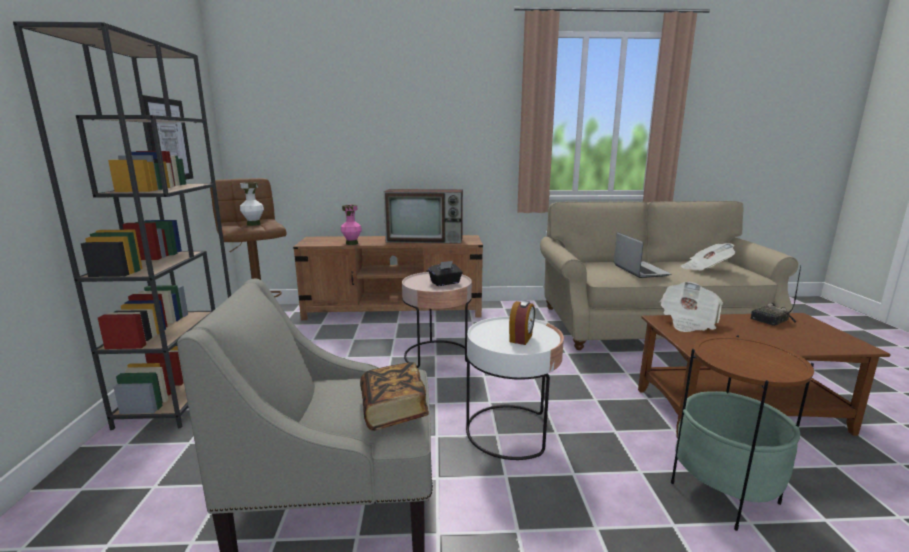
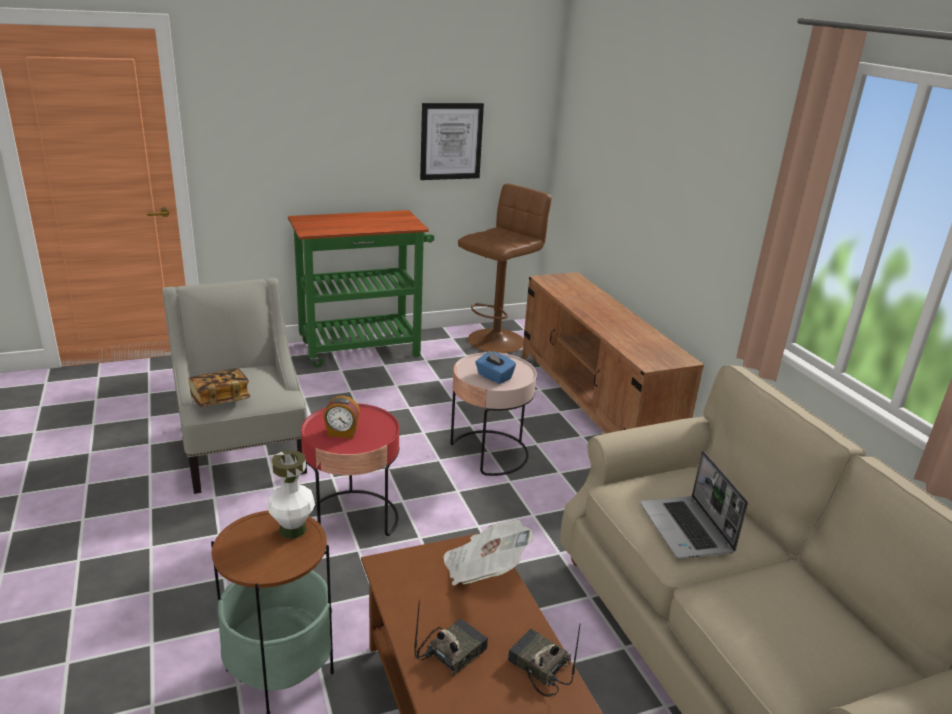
camera: 70 degrees right, 10 degrees up
bookcase [13,21,231,430] -> green cart [288,210,434,367]
white vase [240,182,264,226] -> white vase moved to [267,450,315,539]
pink vase [341,205,362,245] -> none
television [384,189,463,244] -> none
black tissue box [428,261,463,286] -> blue tissue box [475,350,516,384]
white side table [466,316,564,460] -> red side table [301,404,399,536]
laptop [614,232,671,278] -> laptop turned 105 degrees clockwise [640,451,748,559]
newspaper [681,243,735,271] -> none
none -> radio [414,599,488,676]

